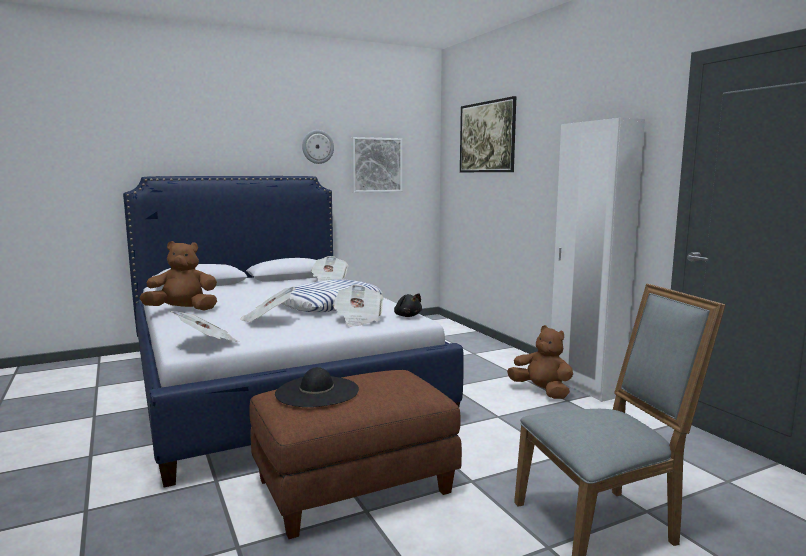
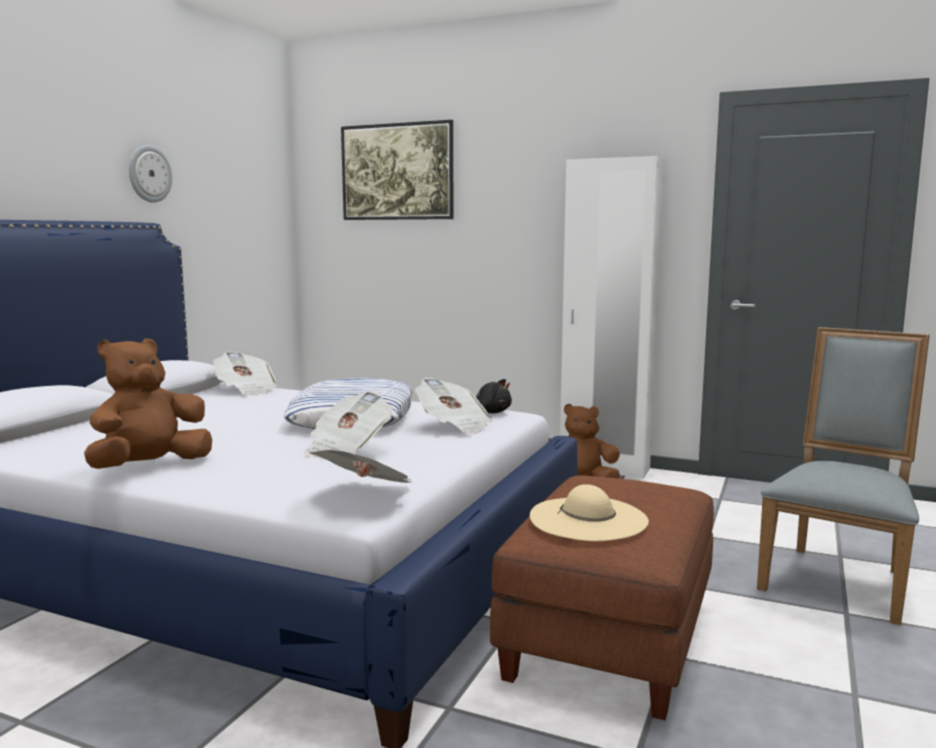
camera: 40 degrees left, 0 degrees up
black hat [275,367,359,407] -> beige hat [530,484,649,541]
picture [352,137,402,193] -> none

